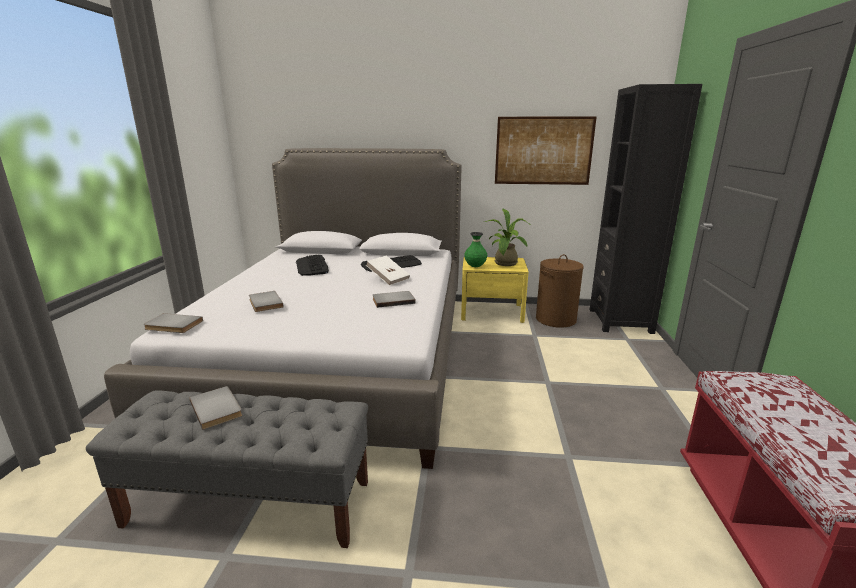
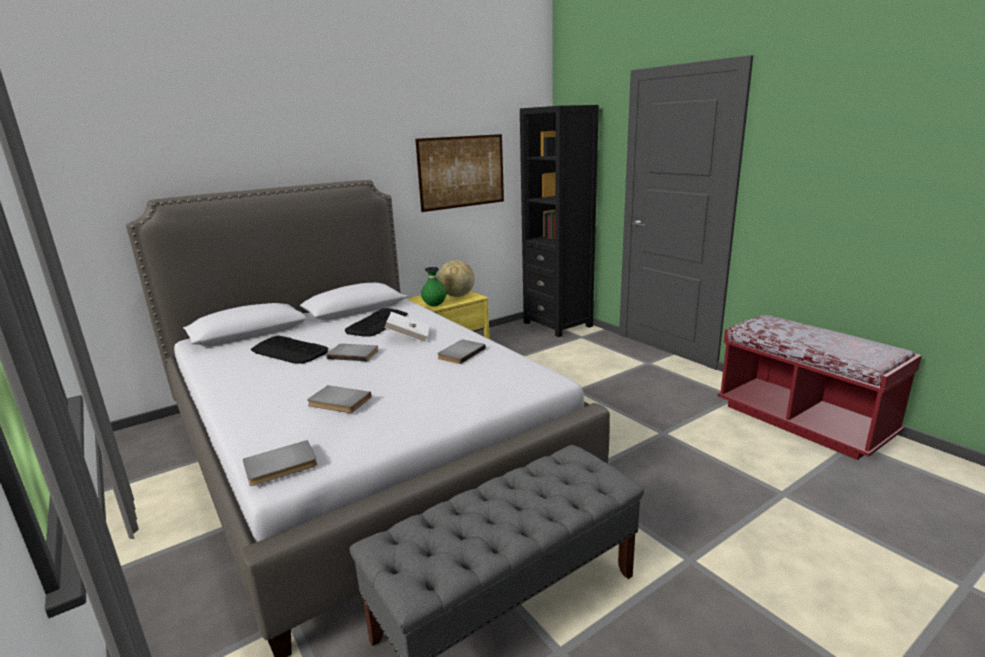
camera: 40 degrees left, 0 degrees up
grey book [190,386,242,430] -> grey book moved to [326,344,378,361]
potted plant [485,209,529,266] -> globe [438,260,475,297]
brown laundry basket [536,254,584,328] -> none

